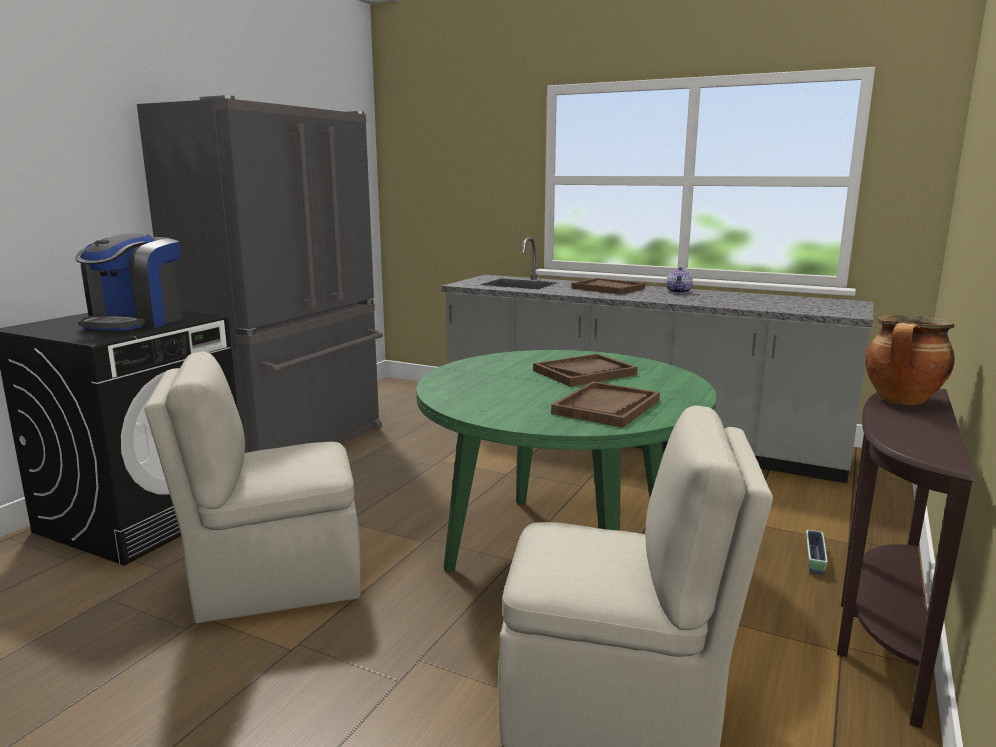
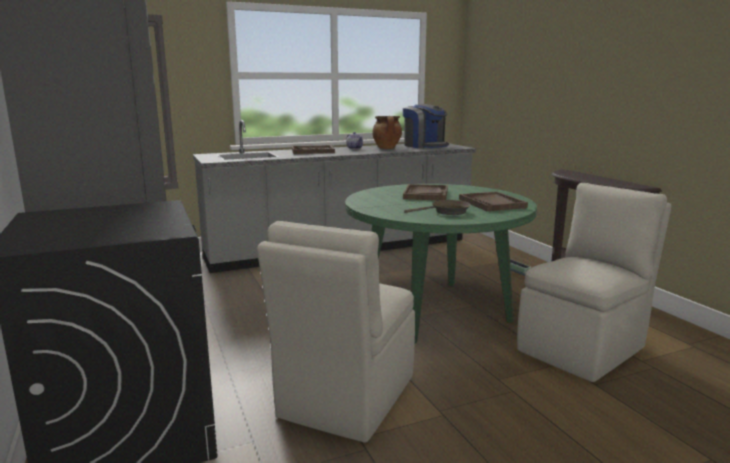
camera: 50 degrees left, 0 degrees up
coffee machine [75,233,183,331] -> coffee machine moved to [403,104,449,148]
cooking pot [865,314,955,405] -> cooking pot moved to [372,116,402,149]
none -> brown frying pan [404,200,471,215]

